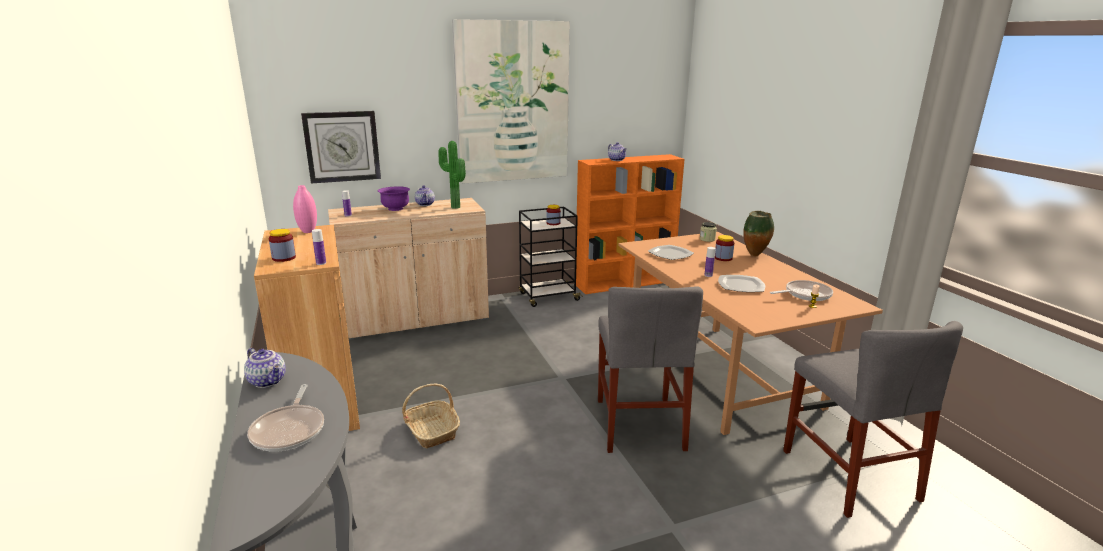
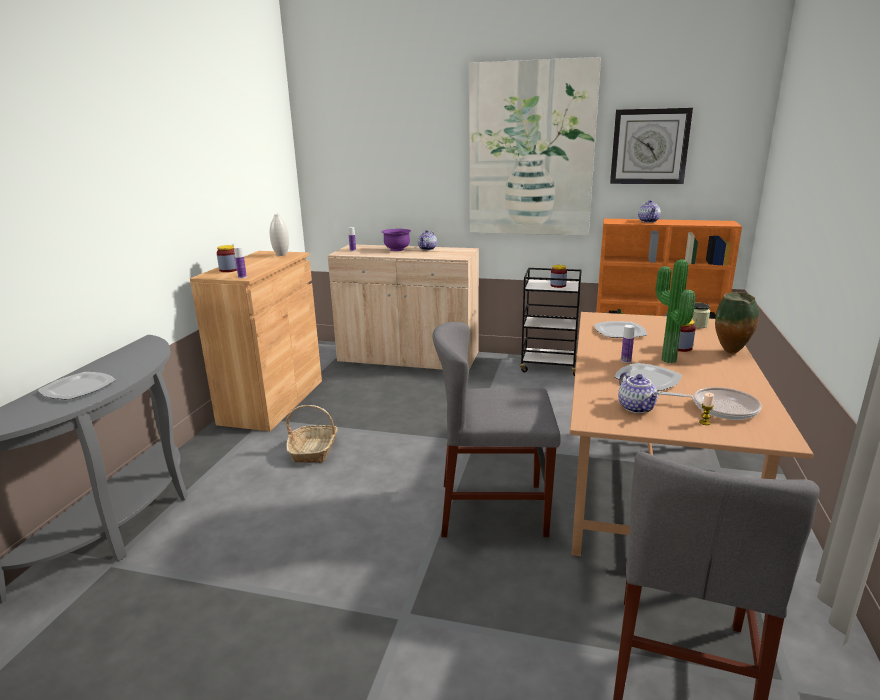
camera: 35 degrees right, 0 degrees up
teapot [244,348,286,388] -> teapot moved to [618,372,659,413]
frying pan [247,384,324,452] -> plate [38,372,116,400]
pink vase [293,185,317,233] -> white vase [270,214,289,256]
wall clock [301,111,381,184] -> wall clock moved to [610,108,693,184]
potted plant [438,141,466,209] -> potted plant moved to [656,259,695,363]
grey chair [598,286,703,453] -> grey chair turned 60 degrees clockwise [433,322,561,537]

